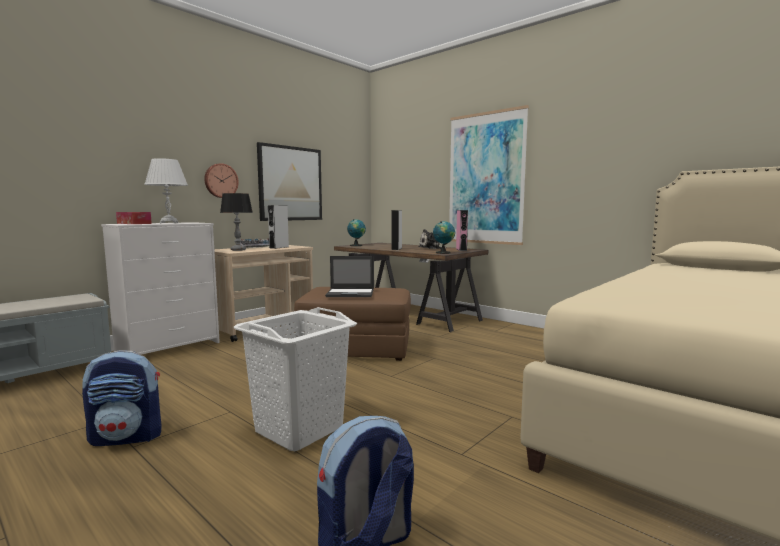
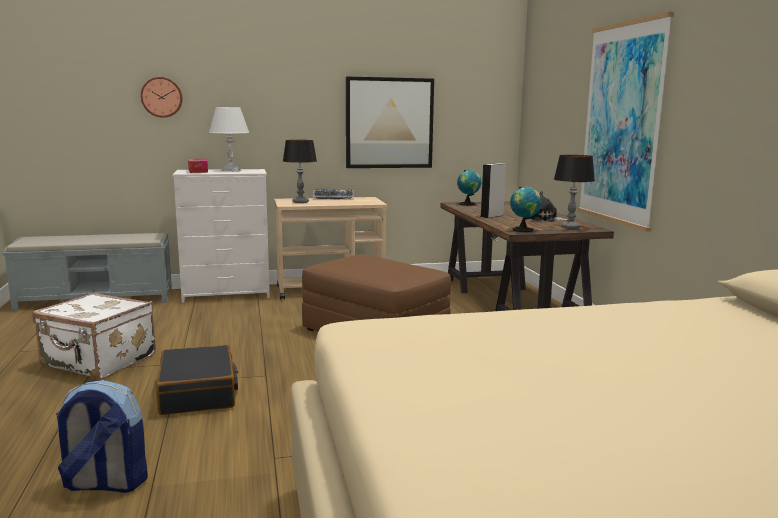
camera: 35 degrees right, 5 degrees up
backpack [82,350,162,446] -> white suitcase [32,293,156,379]
wall clock [204,163,239,198] -> wall clock moved to [141,77,182,118]
white laundry basket [234,307,357,451] -> black suitcase [156,345,238,415]
grey speaker [268,205,289,249] -> none
laptop [325,256,374,297] -> none
pink speaker [456,210,468,251] -> table lamp [554,155,595,229]

